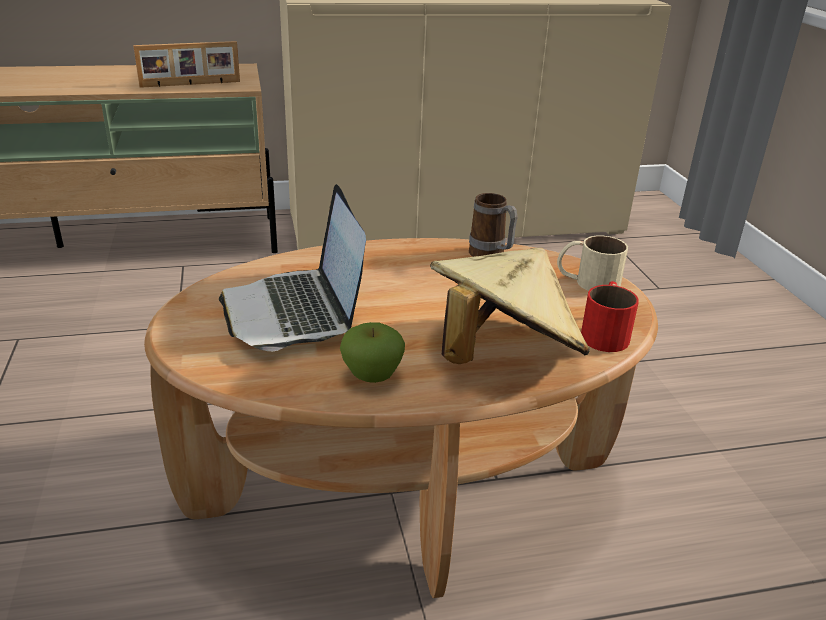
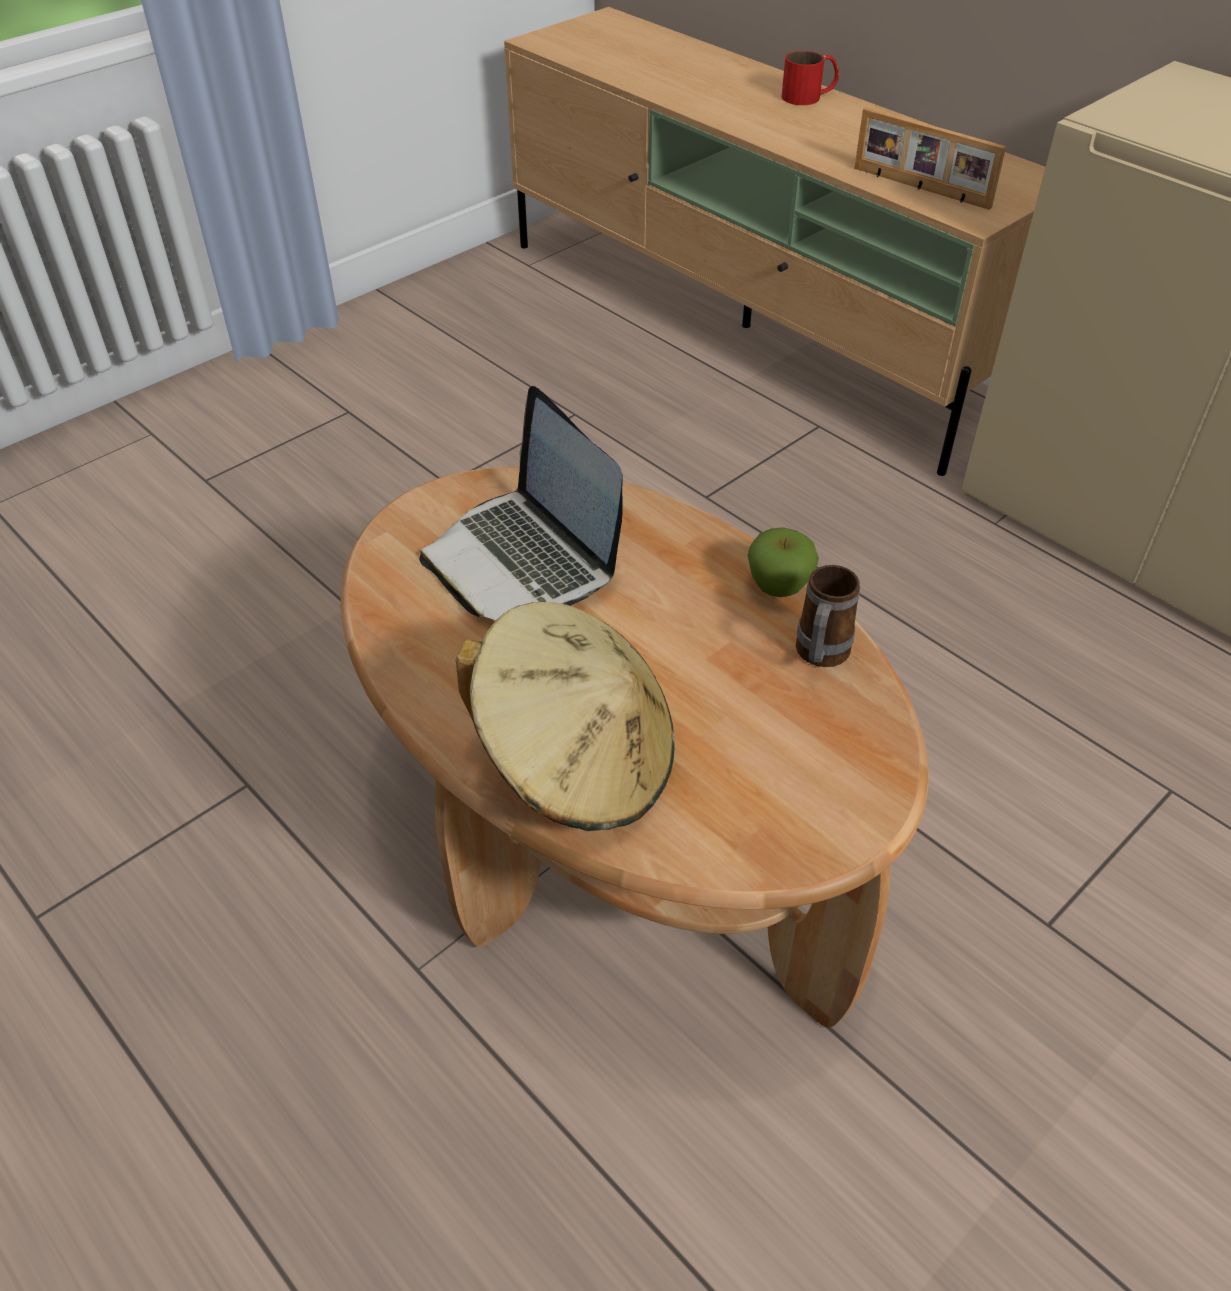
camera: 60 degrees right, 15 degrees up
laptop [219,184,366,351] -> laptop turned 75 degrees counterclockwise [419,386,623,620]
apple [340,322,405,383] -> apple moved to [747,527,819,597]
beige mug [557,236,628,291] -> none
red mug [581,281,639,352] -> red mug moved to [782,51,839,105]

